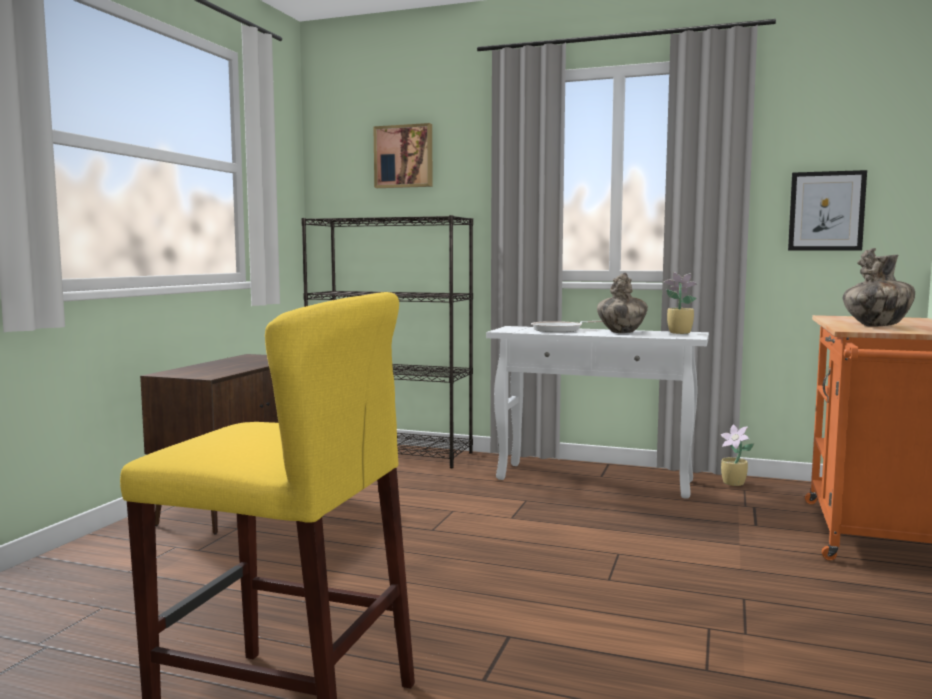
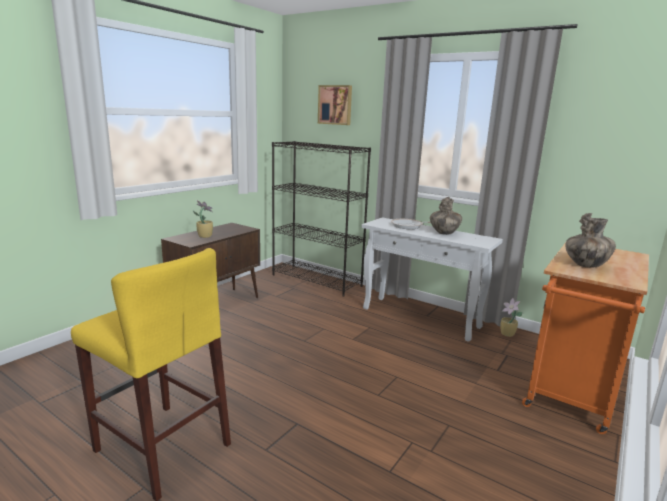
camera: 15 degrees right, 10 degrees up
potted plant [663,272,697,334] -> potted plant moved to [193,200,213,238]
picture [788,170,867,251] -> none

